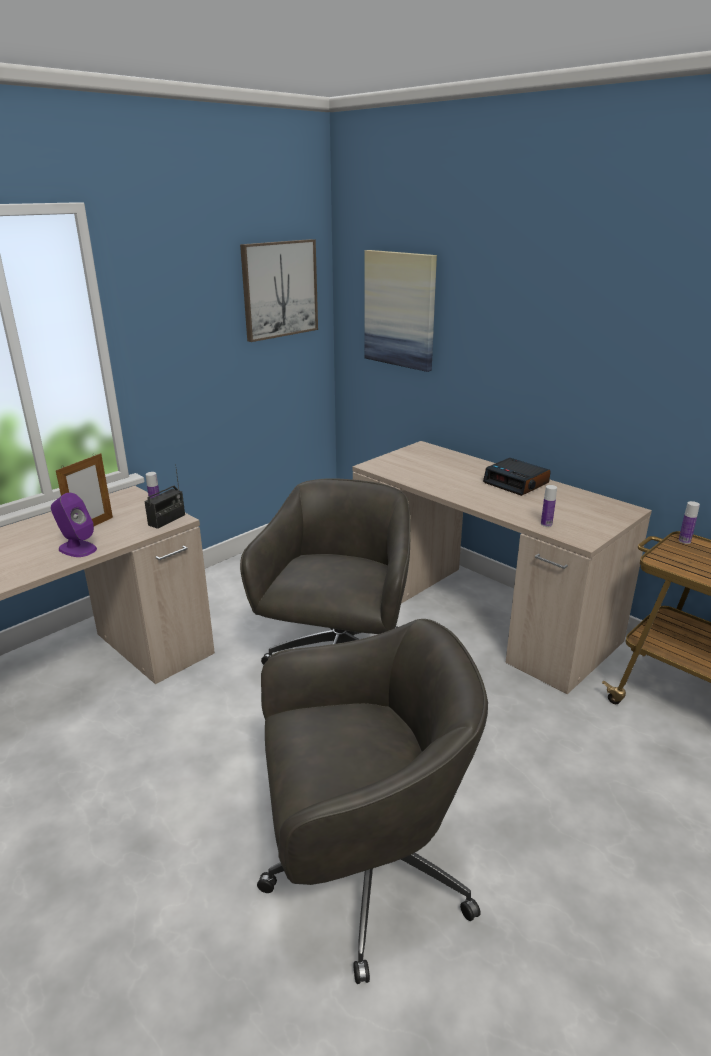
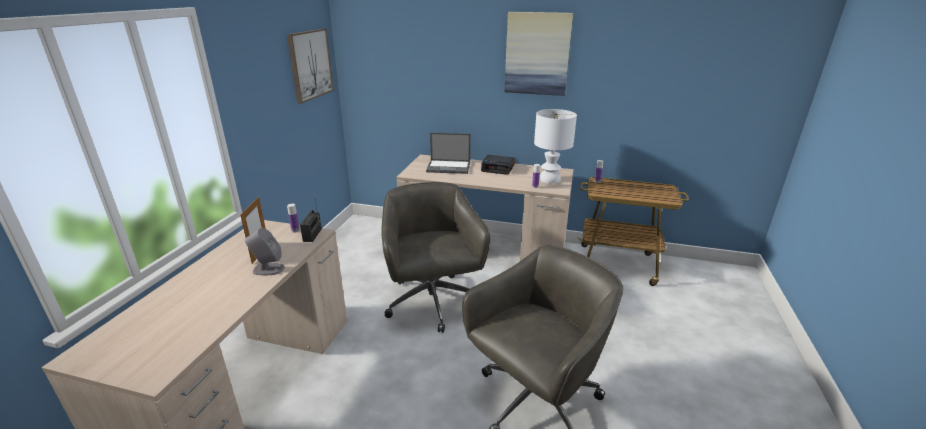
camera: 30 degrees left, 0 degrees up
purple speaker [51,493,97,557] -> grey speaker [245,228,284,275]
picture [364,250,437,372] -> picture moved to [504,12,573,96]
none -> laptop [426,133,471,174]
none -> white table lamp [534,109,577,184]

